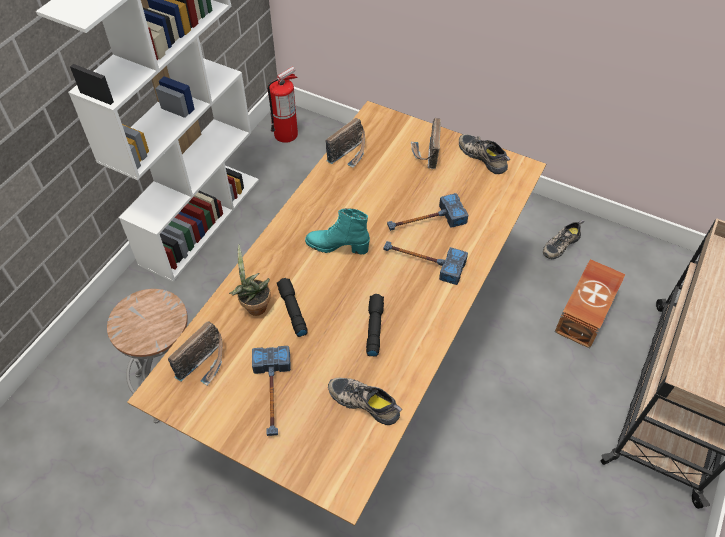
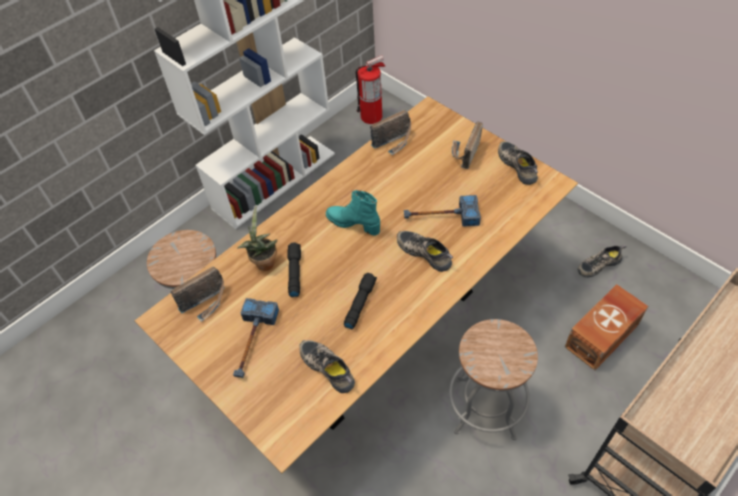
camera: 20 degrees right, 0 degrees up
hammer [383,241,468,285] -> shoe [397,231,453,272]
none -> grey stool [449,319,538,440]

